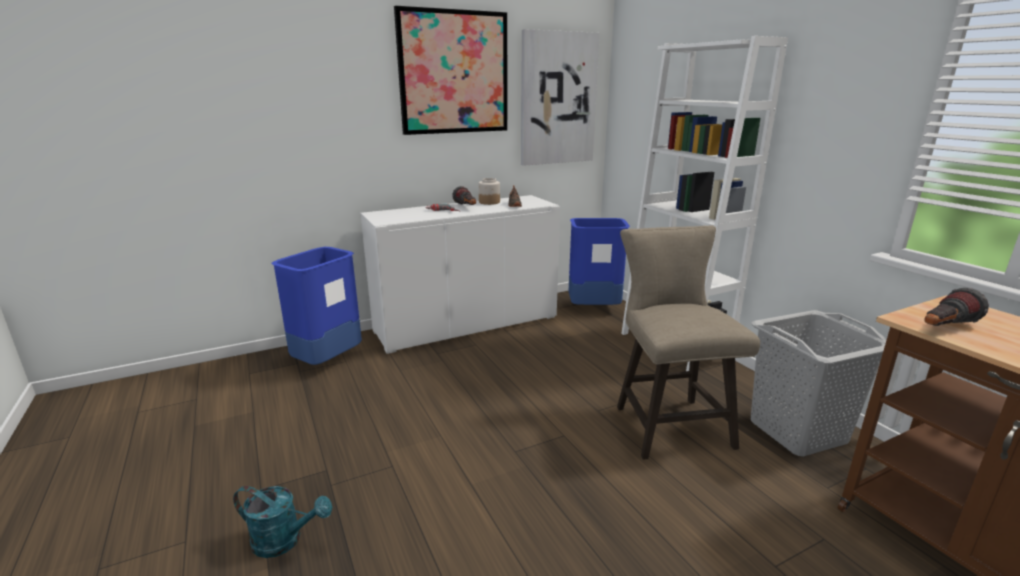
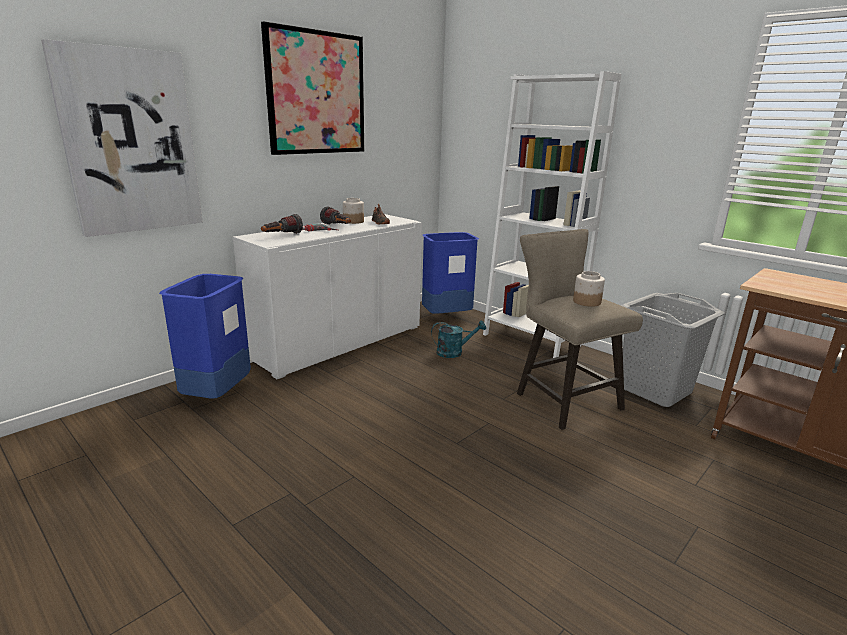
camera: 20 degrees left, 0 degrees up
turquoise watering can [233,486,332,558] -> turquoise watering can moved to [431,320,486,358]
picture [521,29,600,166] -> picture moved to [41,39,203,237]
flashlight [924,288,989,326] -> flashlight moved to [261,214,303,234]
none -> jar [573,271,605,307]

